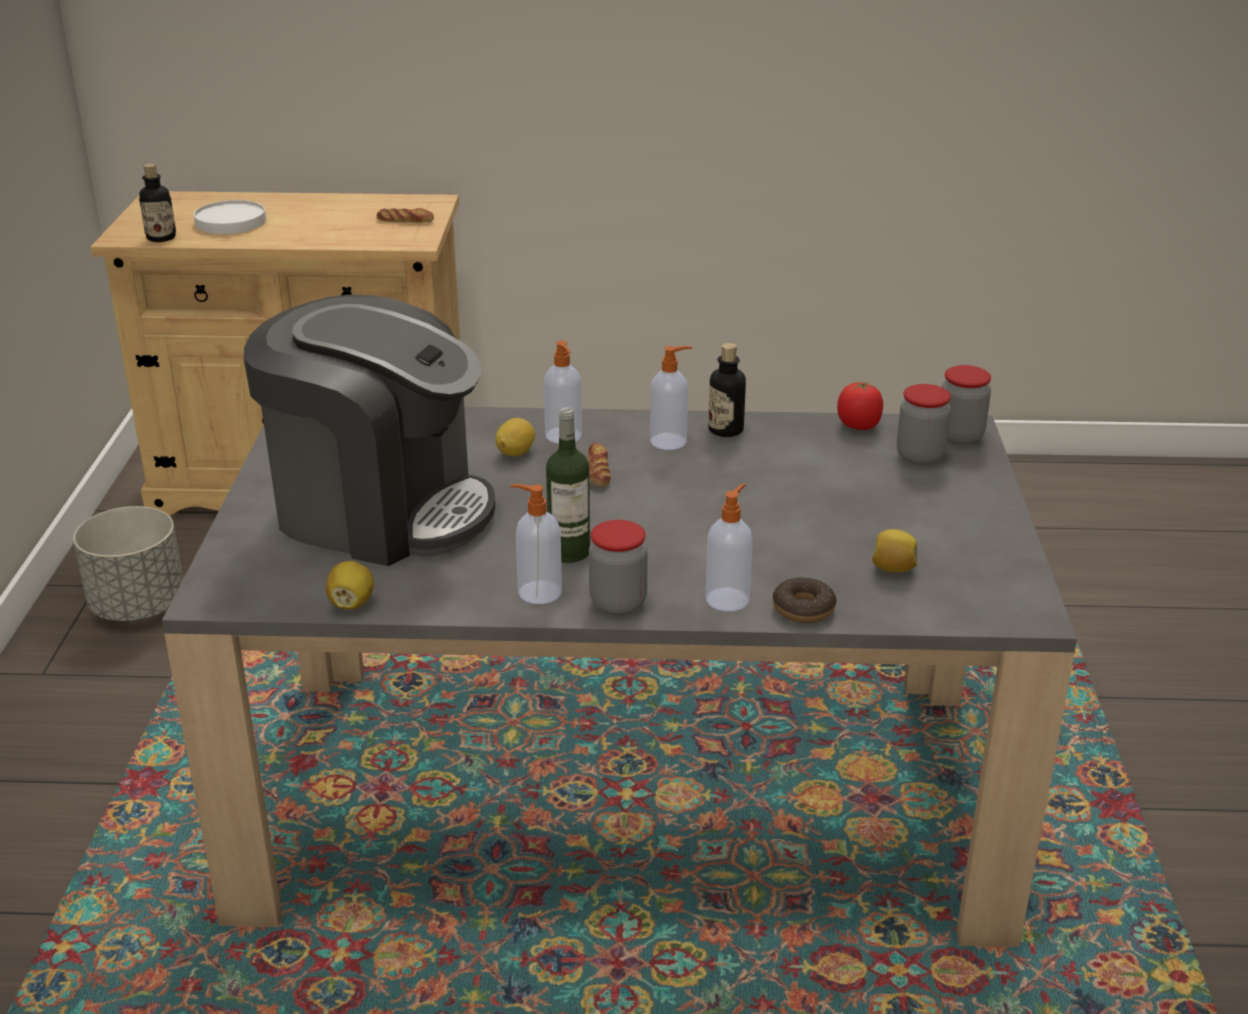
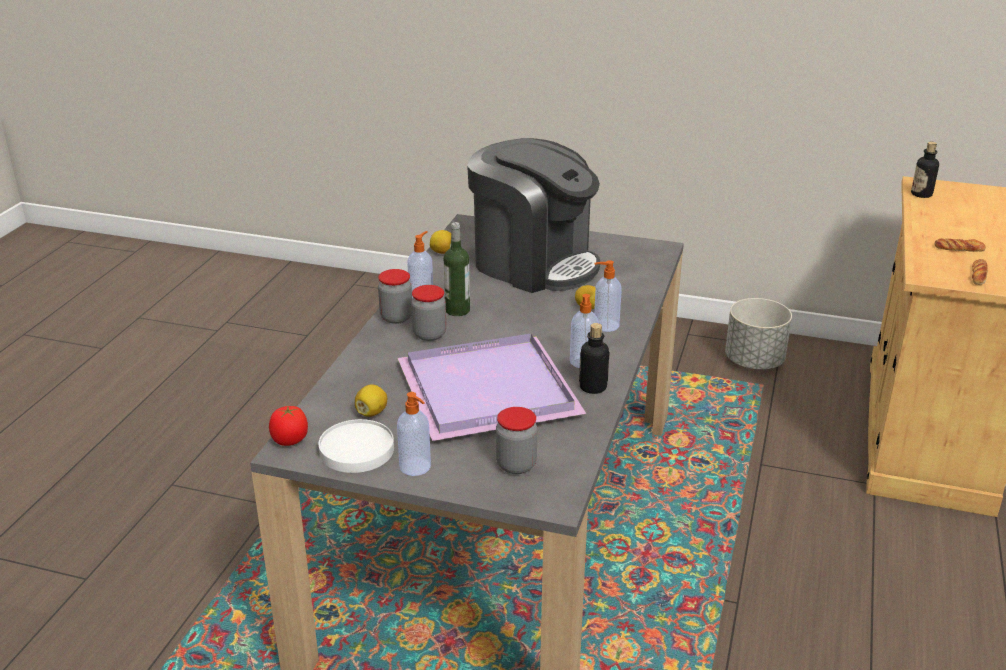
camera: 105 degrees right, 0 degrees up
white plate [194,200,266,234] -> white plate moved to [319,419,394,473]
coffee machine [244,294,495,566] -> coffee machine turned 90 degrees counterclockwise [467,138,600,293]
bread [587,443,611,487] -> bread moved to [934,238,986,252]
soap dispenser [706,483,753,611] -> soap dispenser moved to [397,392,431,476]
donut [773,577,837,623] -> none
tomato [837,381,883,430] -> tomato moved to [269,406,308,446]
jar [942,365,991,444] -> jar moved to [411,285,446,341]
none -> purple tray [398,334,587,441]

